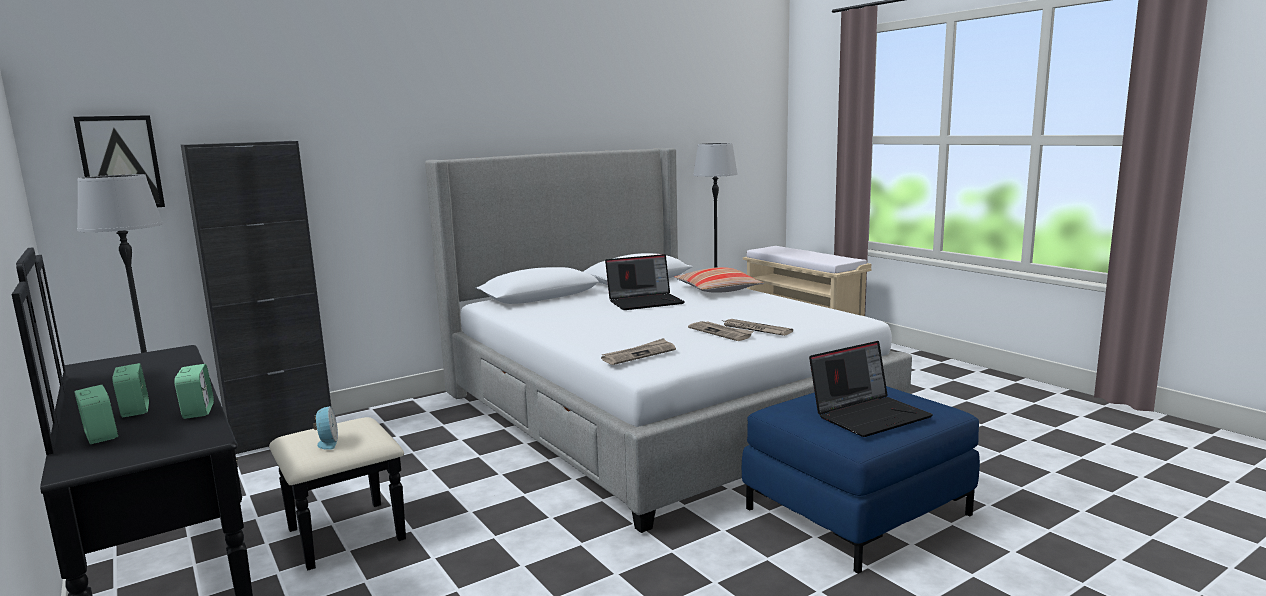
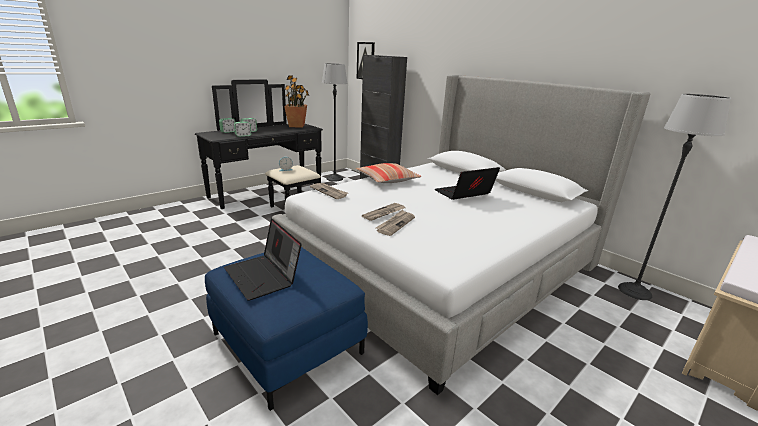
camera: 80 degrees right, 10 degrees up
laptop [605,254,685,310] -> laptop turned 90 degrees clockwise [435,167,500,200]
pillow [674,267,764,293] -> pillow moved to [356,163,421,183]
none -> potted plant [284,75,309,128]

